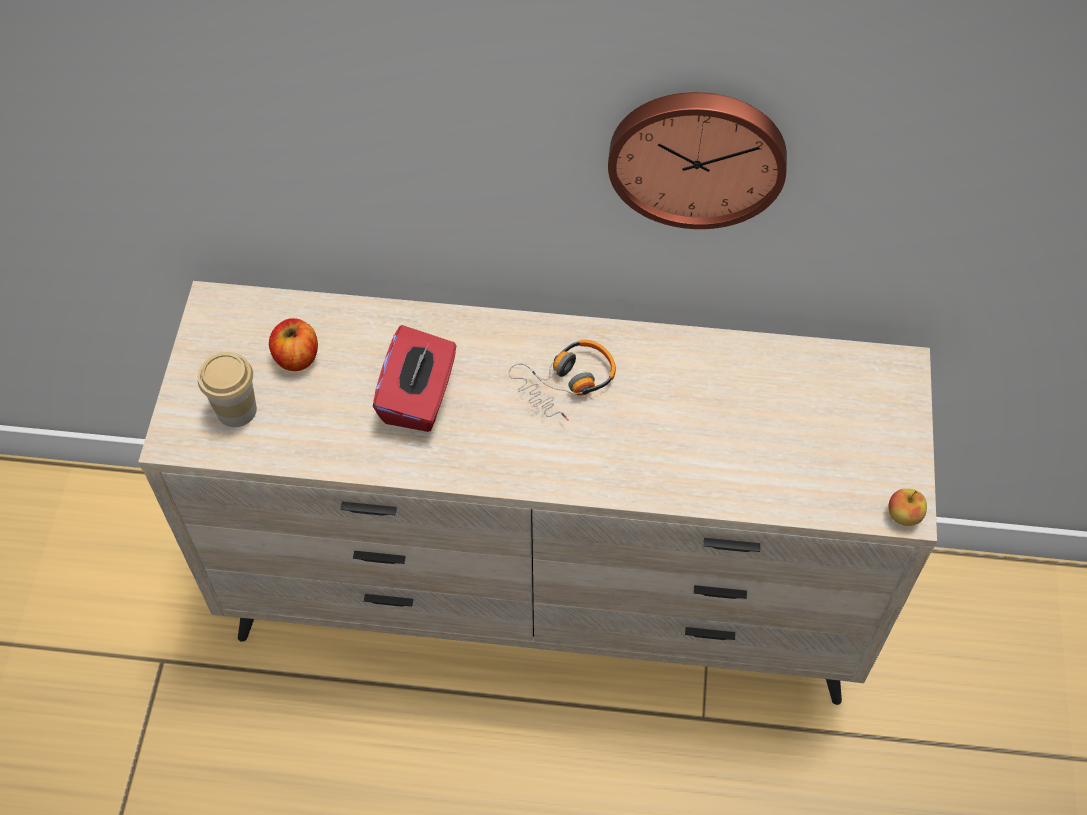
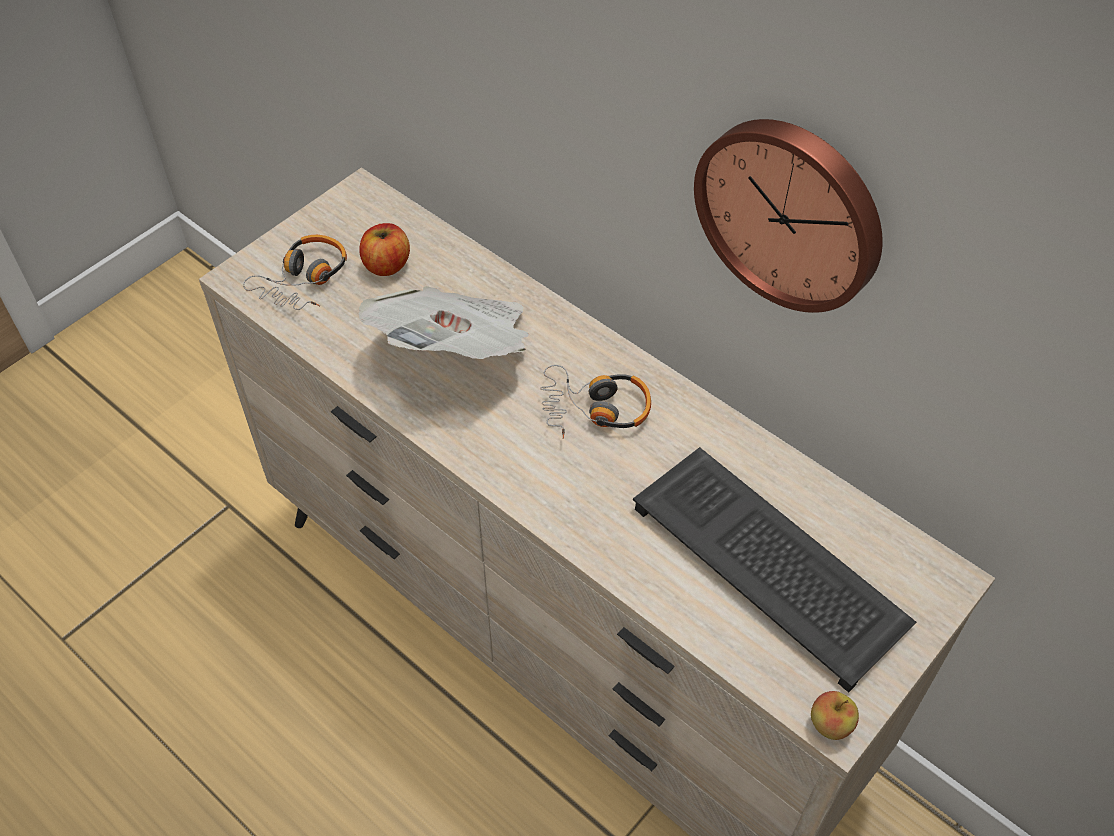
camera: 35 degrees right, 5 degrees down
cup [198,352,257,427] -> headphones [243,235,347,310]
red tissue box [373,325,456,432] -> newspaper [359,286,529,359]
none -> keyboard [633,447,916,693]

